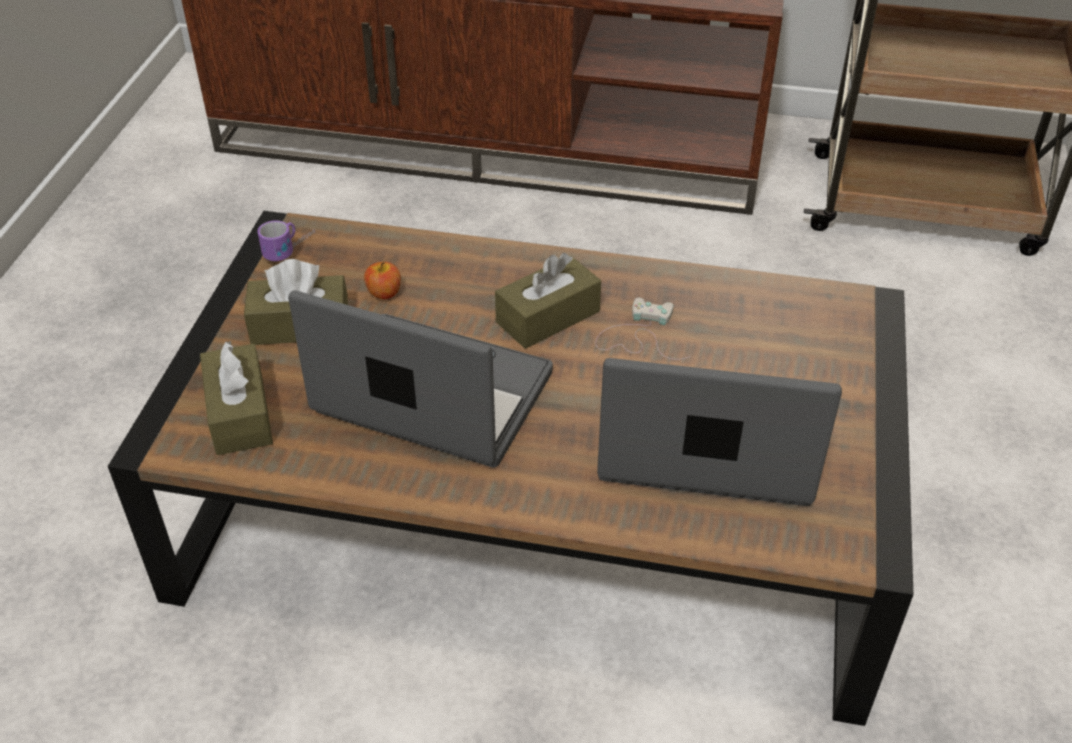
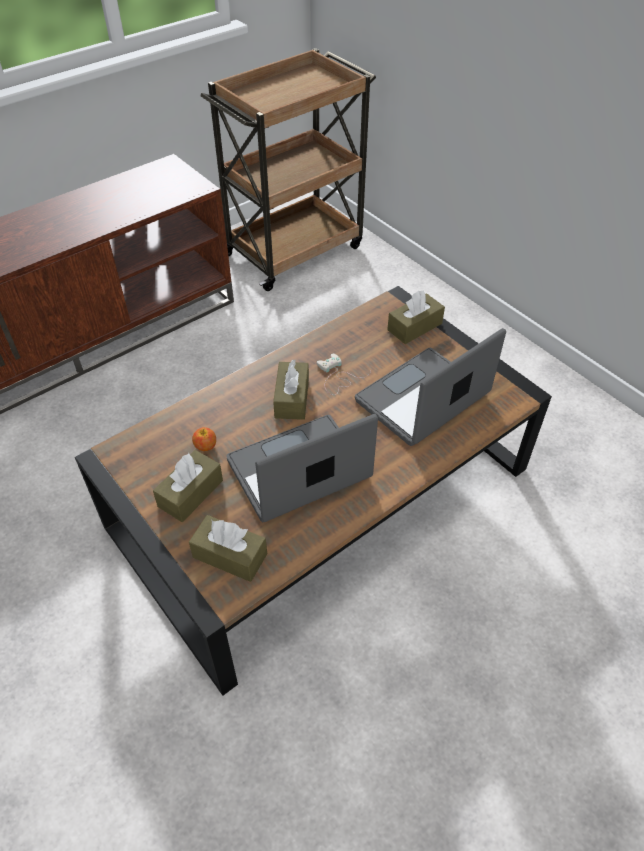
camera: 50 degrees left, 5 degrees up
mug [257,220,315,261] -> none
none -> brown tissue box [387,291,445,344]

